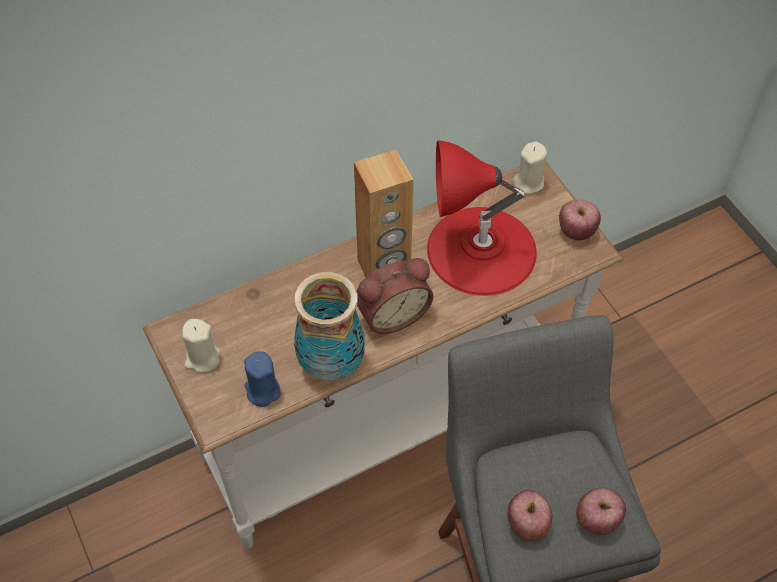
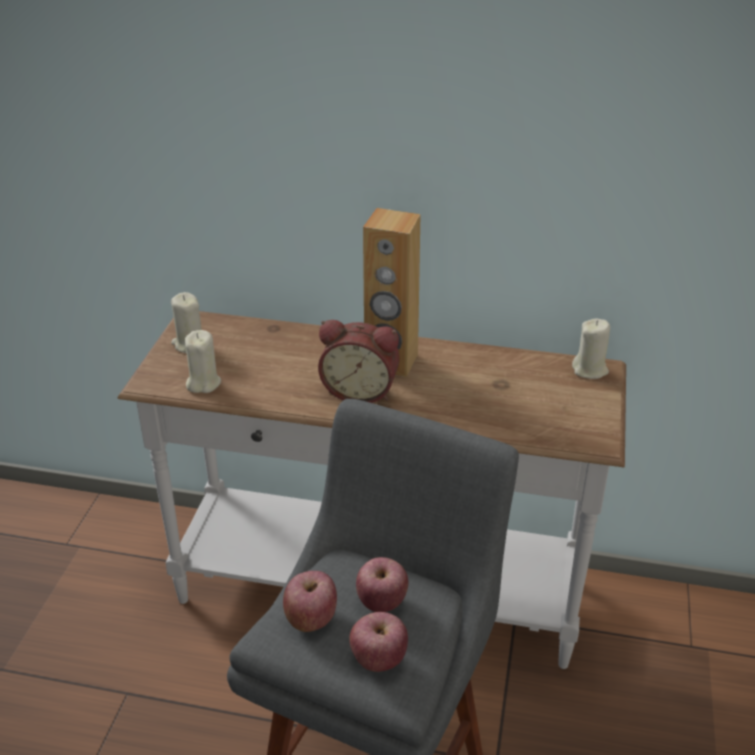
camera: 40 degrees right, 20 degrees down
blue candle [244,351,281,407] -> beige candle [185,330,221,393]
vase [294,272,364,381] -> none
red table lamp [427,140,537,296] -> none
apple [559,200,601,240] -> apple moved to [356,557,408,612]

